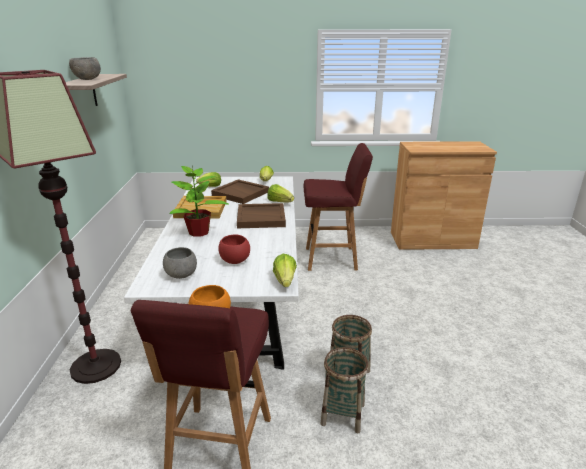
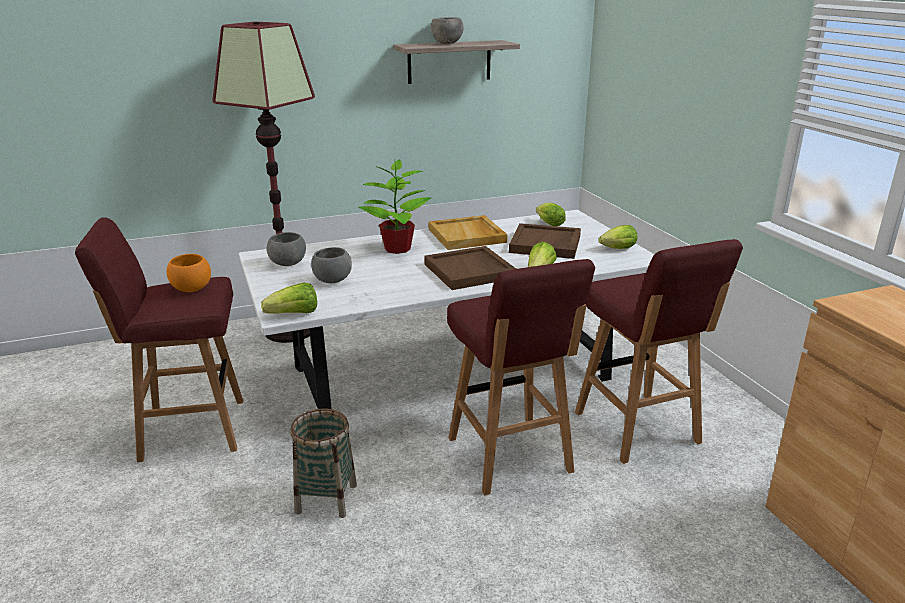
camera: 70 degrees right, 0 degrees up
red bowl [218,234,250,264] -> grey bowl [311,247,352,283]
basket [321,347,369,433] -> none
none -> red stool [447,259,595,495]

